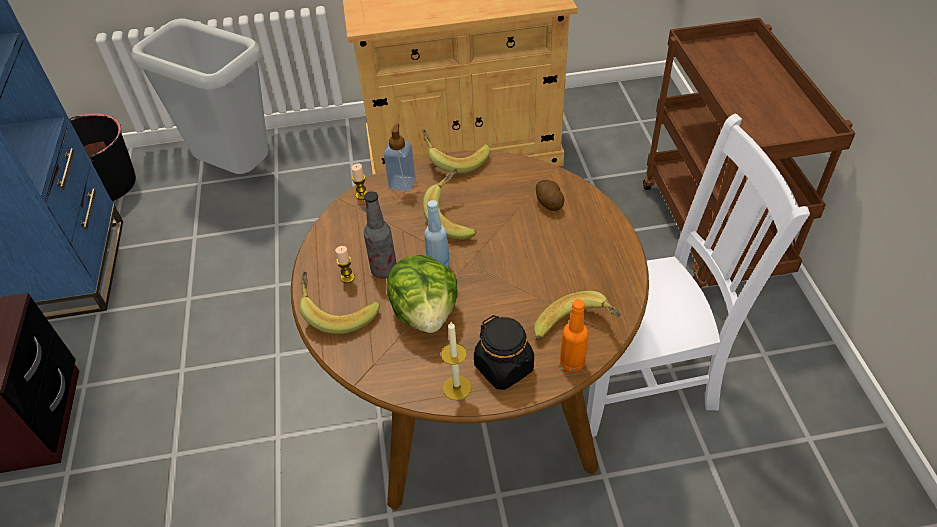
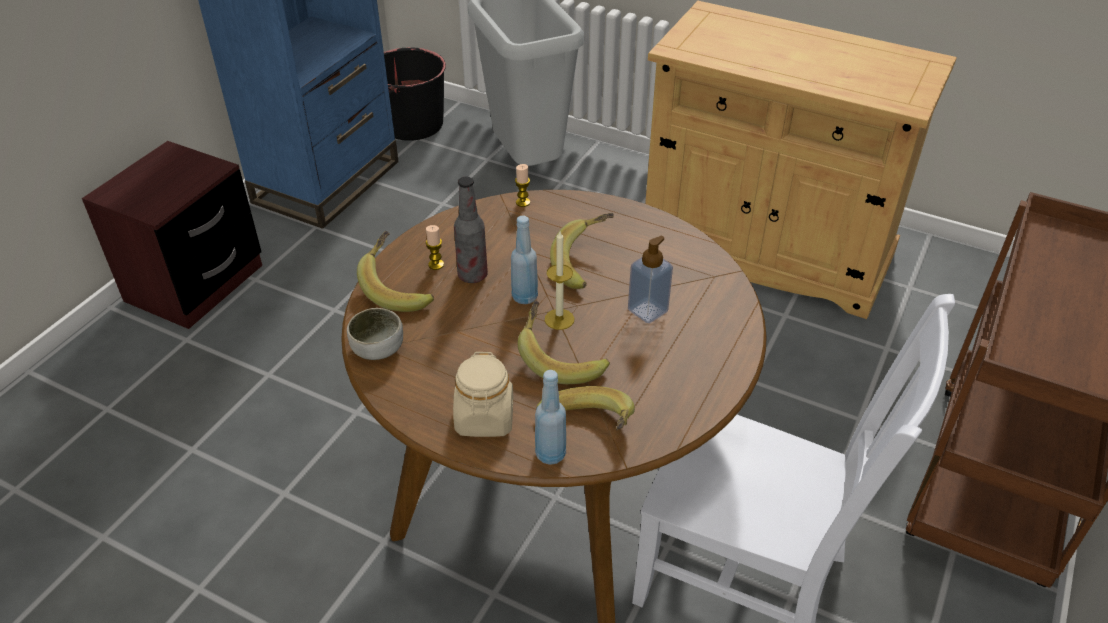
camera: 35 degrees right, 5 degrees down
soap dispenser [384,124,416,191] -> soap dispenser moved to [628,236,673,323]
lettuce [387,255,458,333] -> none
banana [422,129,490,174] -> banana moved to [518,300,610,384]
candle [441,322,472,400] -> candle moved to [545,231,574,330]
black jar [474,315,534,390] -> beige jar [453,352,513,437]
potato [536,180,565,211] -> none
orange bottle [560,299,588,372] -> blue bottle [535,370,566,465]
none -> bowl [347,308,403,360]

